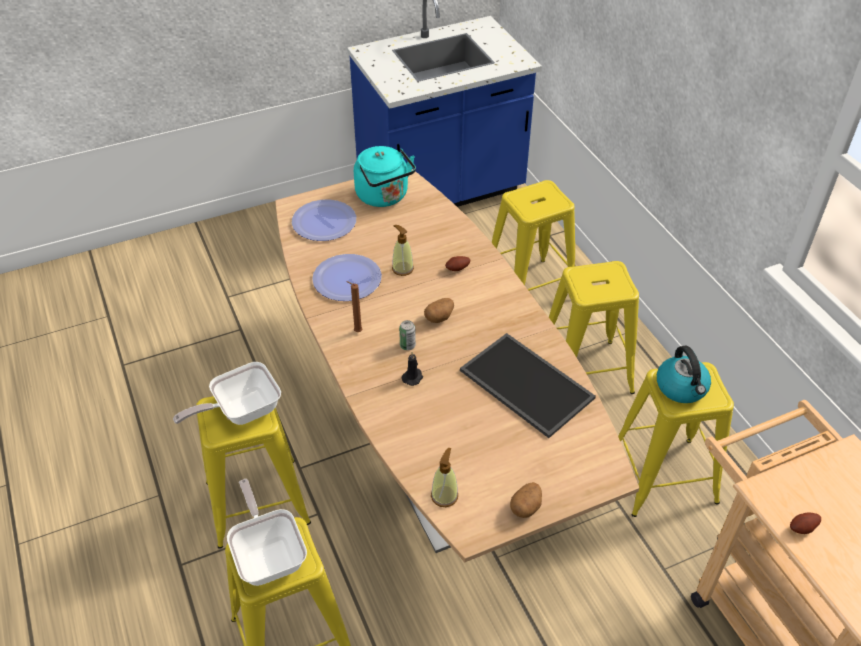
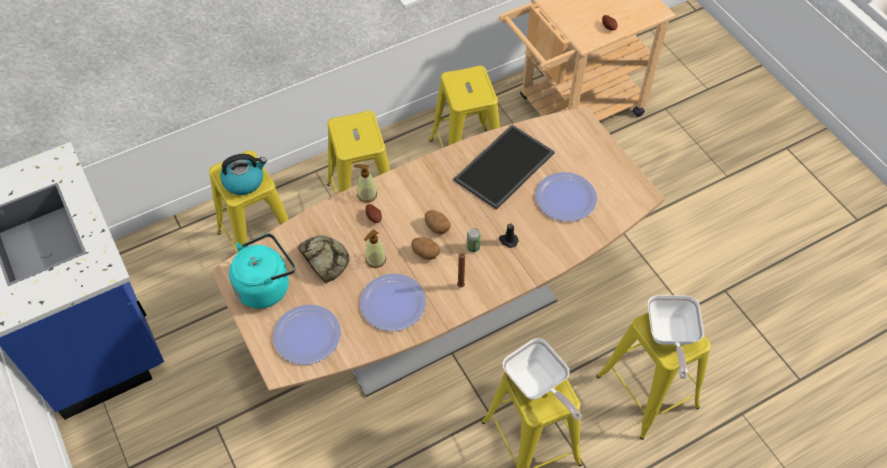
camera: 95 degrees left, 10 degrees up
frying pan [227,479,307,586] -> frying pan turned 60 degrees counterclockwise [648,295,704,379]
soap dispenser [431,448,458,507] -> soap dispenser moved to [354,164,377,203]
potato [510,482,542,518] -> potato moved to [411,237,440,260]
kettle [657,345,711,403] -> kettle moved to [220,154,267,195]
none -> bread [298,235,349,283]
none -> plate [535,172,597,222]

